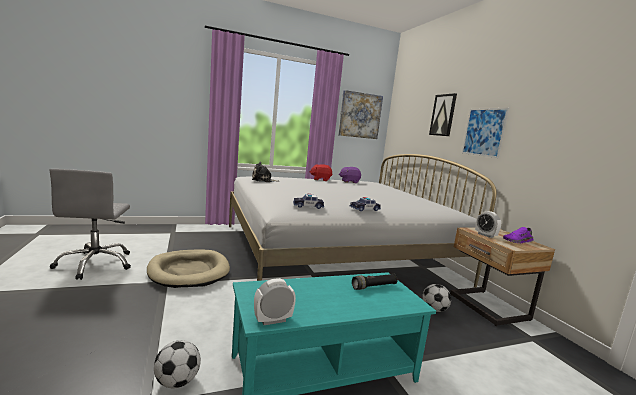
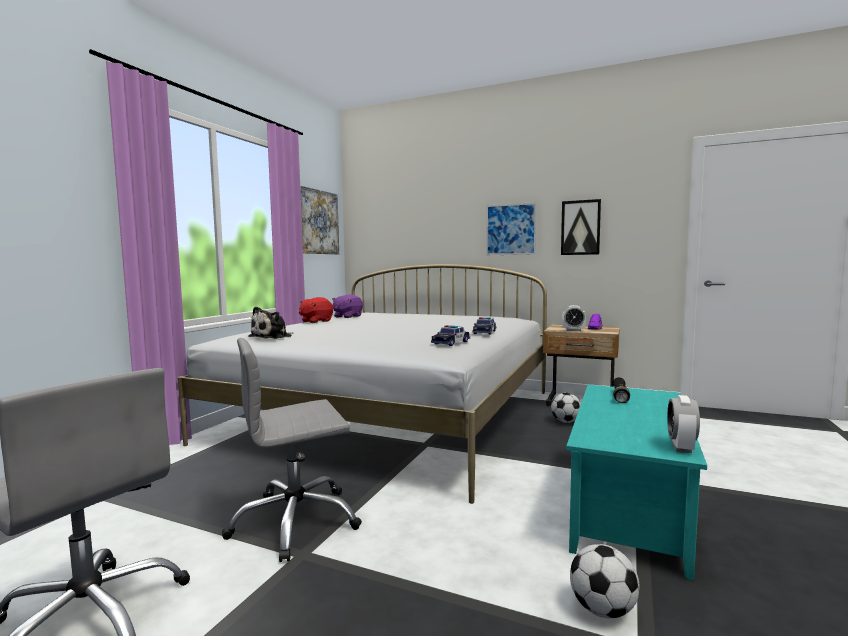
camera: 45 degrees left, 5 degrees down
beige dog bed [147,250,230,288] -> grey office chair [222,338,362,562]
picture [429,93,457,136] -> picture moved to [561,199,601,255]

